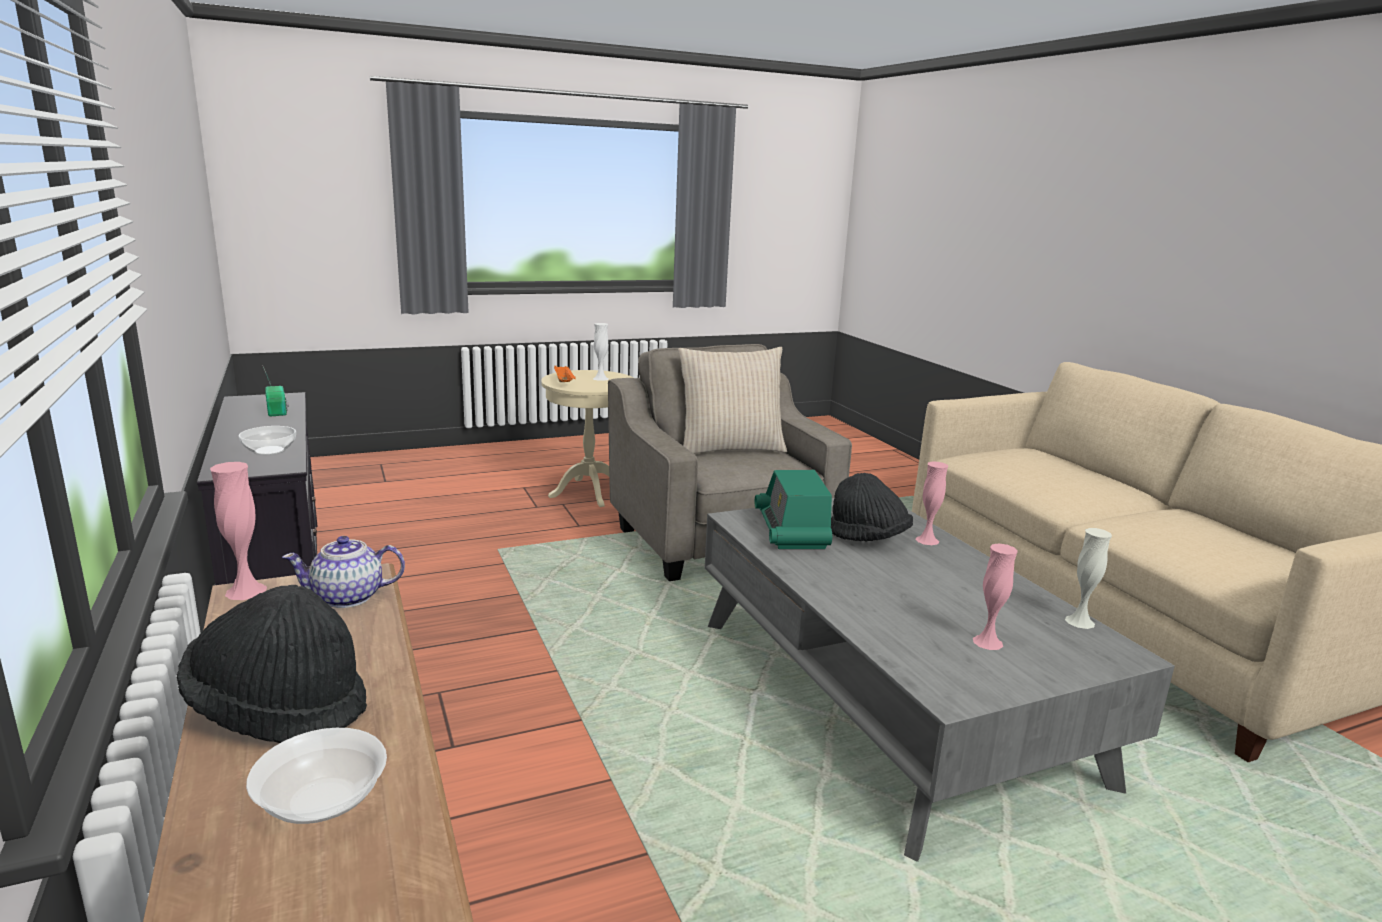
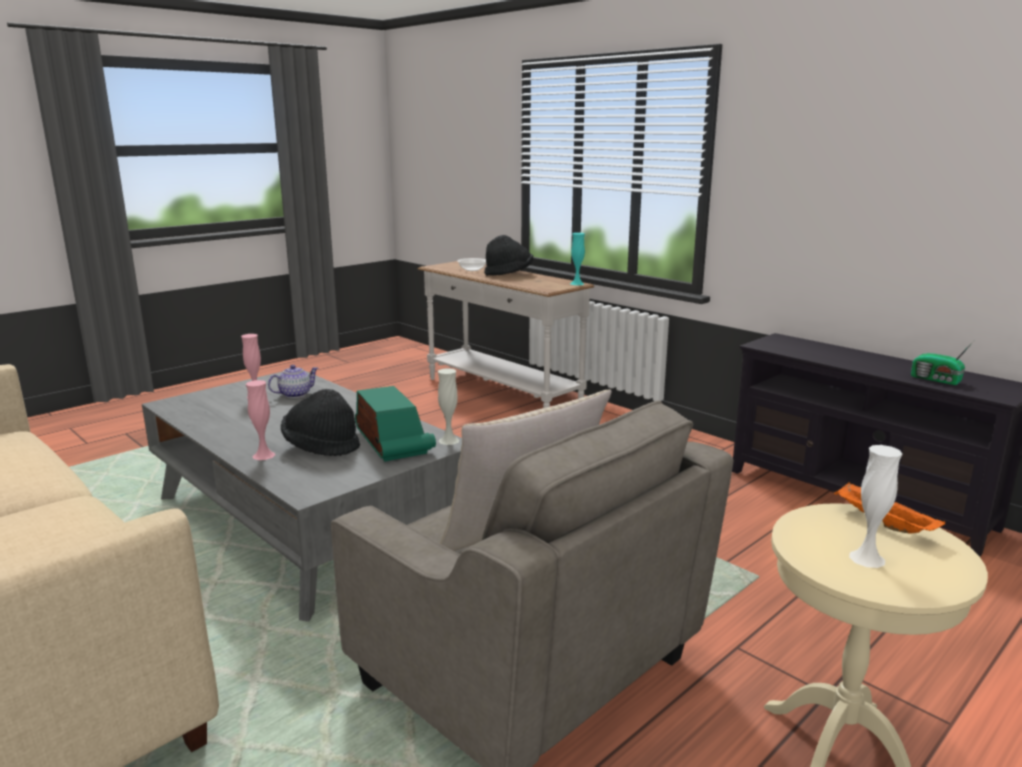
camera: 160 degrees right, 0 degrees up
pink vase [210,462,267,600] -> turquoise vase [570,233,585,285]
bowl [239,426,296,455] -> none
teapot [282,536,405,608] -> teapot moved to [268,365,318,398]
white vase [1065,528,1112,629] -> white vase moved to [438,368,460,445]

